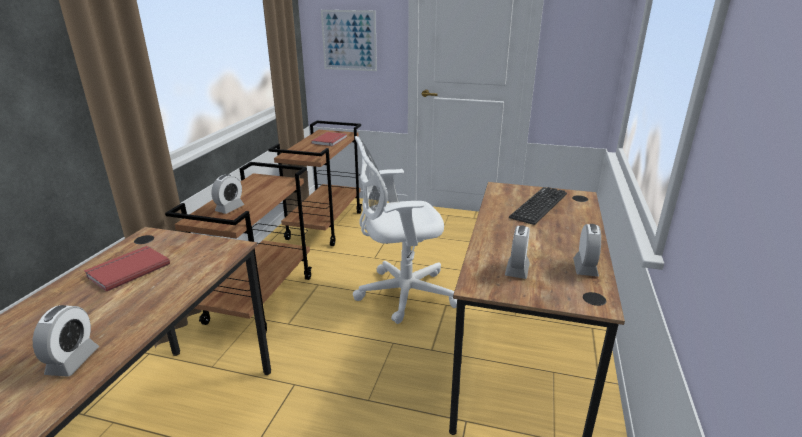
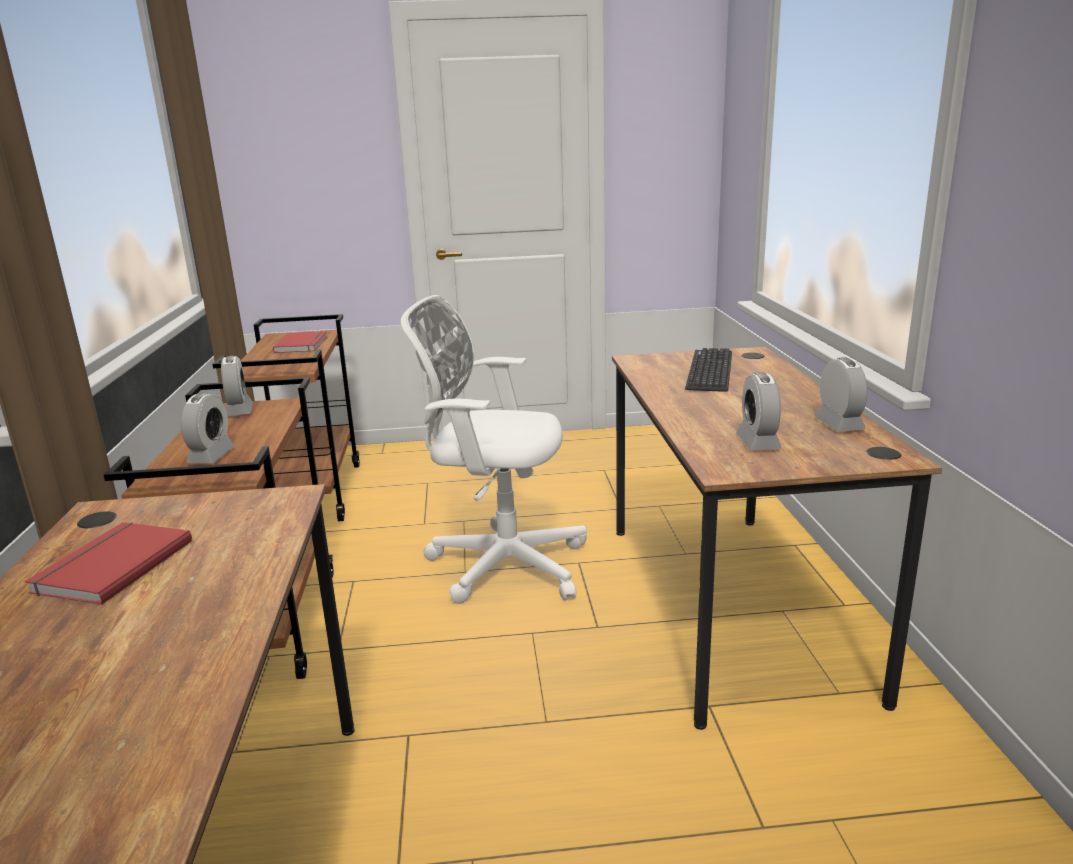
camera: 20 degrees left, 5 degrees down
alarm clock [33,305,99,377] -> alarm clock moved to [221,356,253,416]
picture [321,10,377,71] -> none
white office chair [353,136,457,324] -> white office chair turned 45 degrees clockwise [401,295,587,604]

